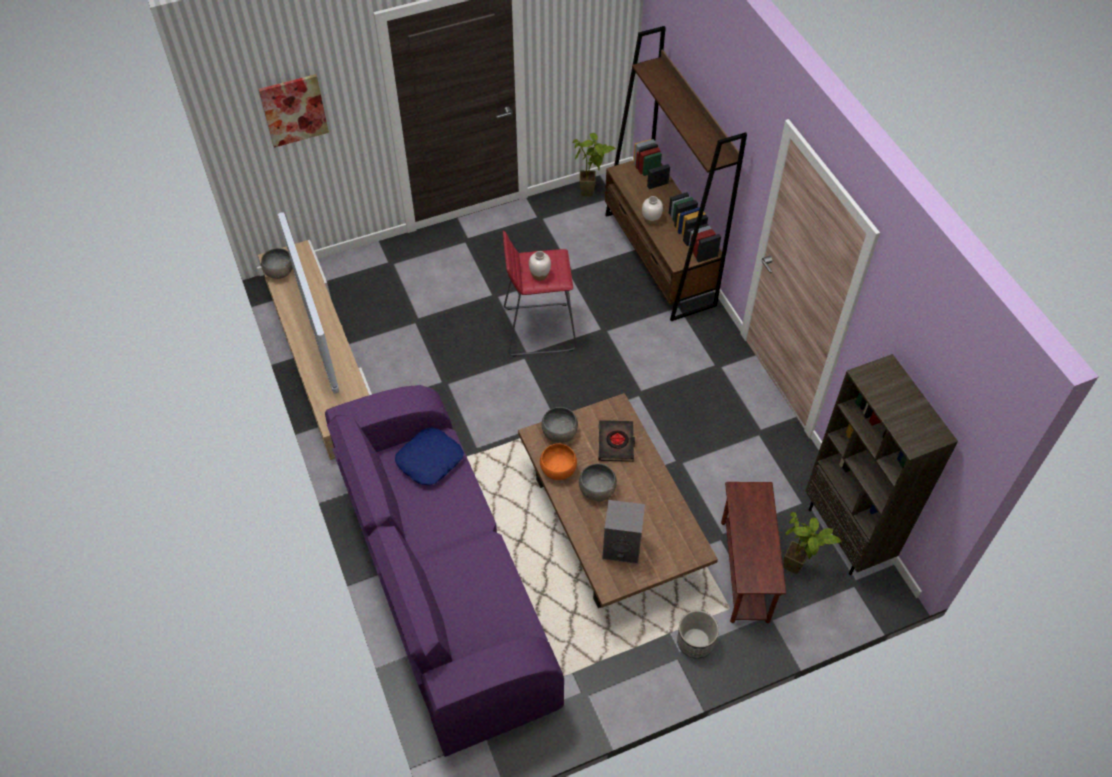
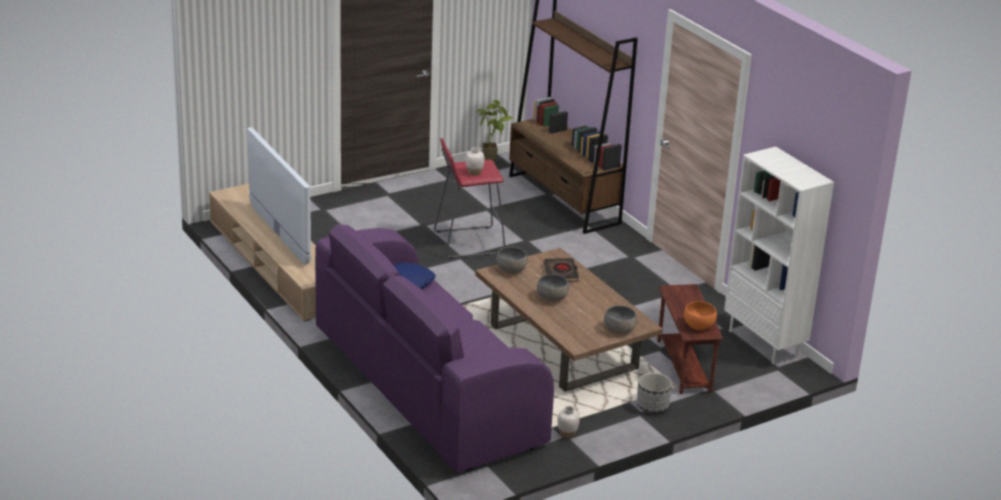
camera: 10 degrees left, 25 degrees down
picture [259,74,329,148] -> none
grey bowl [261,248,293,279] -> grey bowl moved to [604,306,637,334]
orange bowl [540,444,577,480] -> orange bowl moved to [684,301,717,330]
grey speaker [602,500,645,564] -> none
white vase [642,196,663,225] -> white vase moved to [557,406,580,439]
potted plant [784,512,842,574] -> none
brown bookcase [805,354,958,575] -> white bookcase [724,147,834,364]

